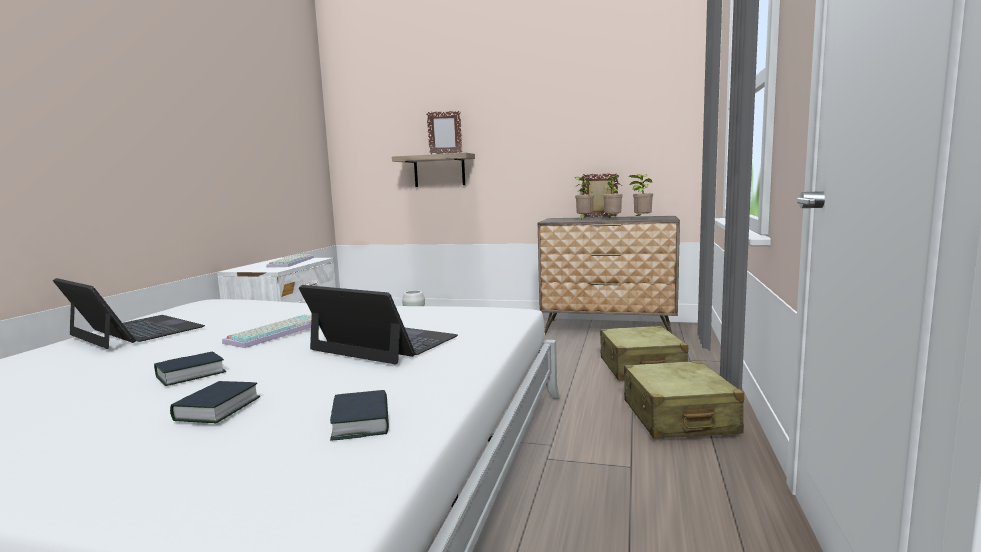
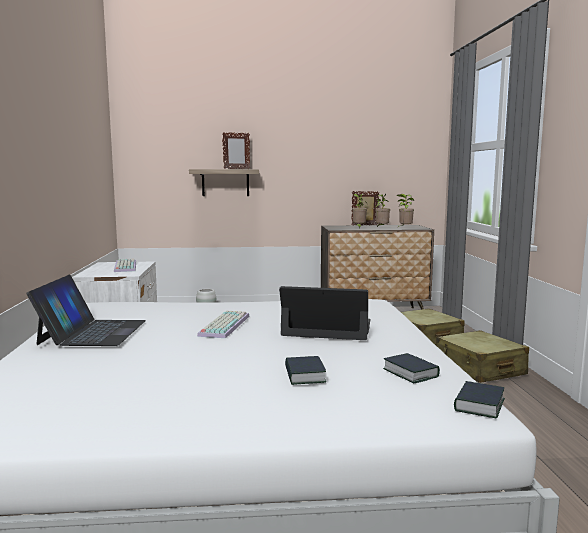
camera: 20 degrees left, 0 degrees up
laptop [52,278,205,349] -> laptop turned 75 degrees clockwise [26,274,146,346]
book [154,351,227,386] -> book moved to [454,381,505,418]

